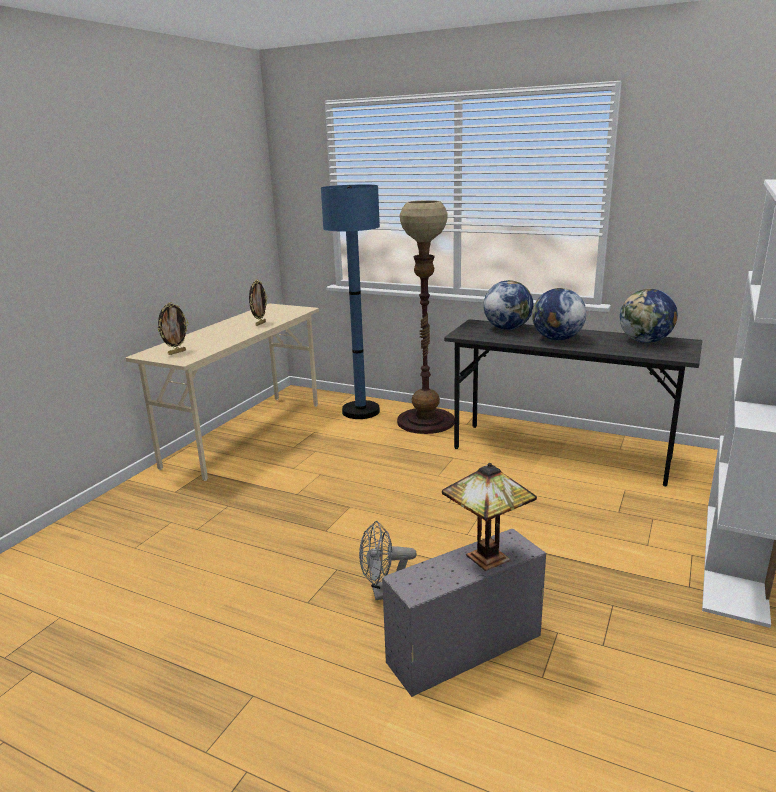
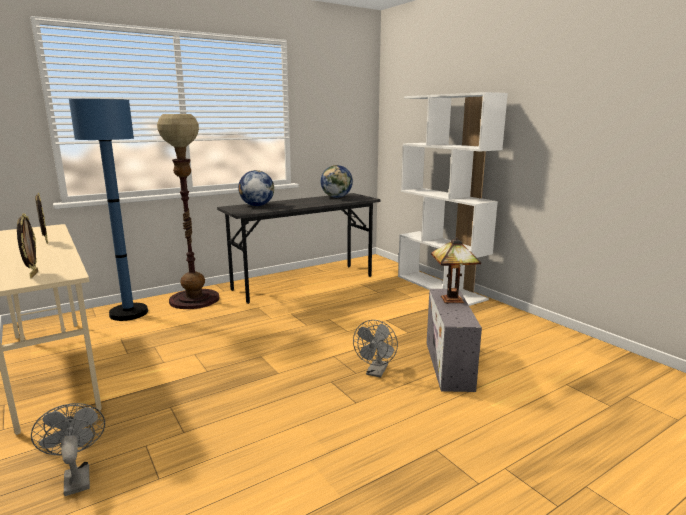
camera: 60 degrees left, 5 degrees down
globe [532,288,586,340] -> none
none -> grey fan [31,403,105,496]

